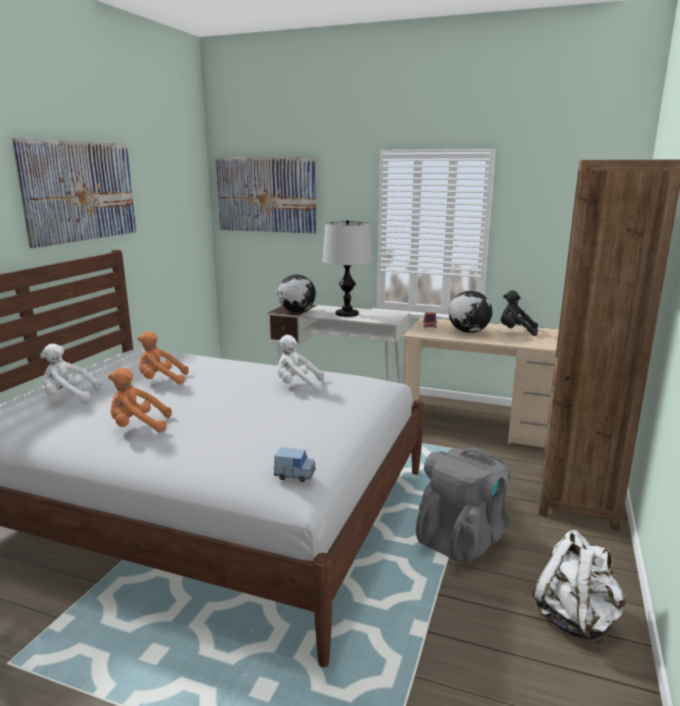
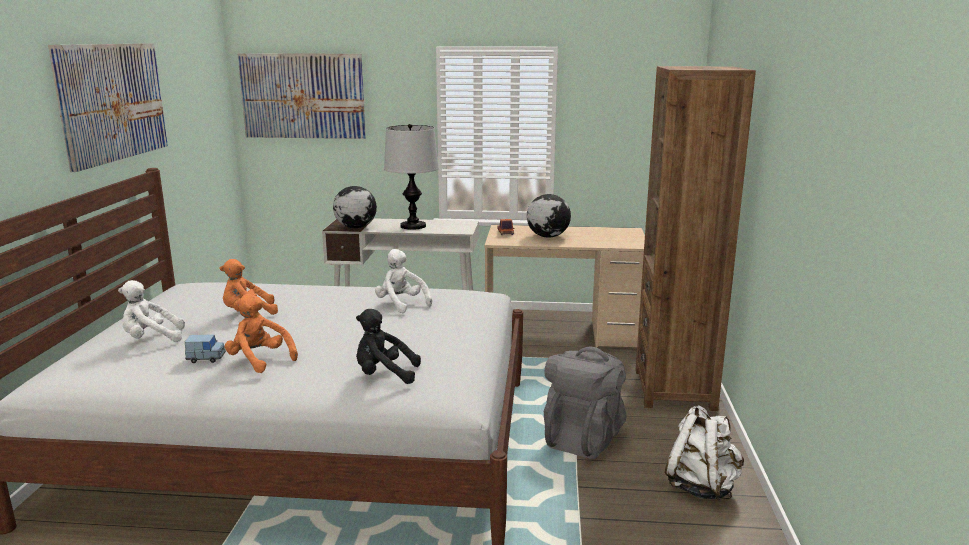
camera: 15 degrees left, 0 degrees up
orange plush toy [108,368,171,432] -> orange plush toy turned 60 degrees clockwise [225,294,298,373]
blue toy car [274,447,316,482] -> blue toy car moved to [185,335,226,363]
white plush toy [277,335,324,391] -> white plush toy turned 60 degrees clockwise [375,249,432,313]
black plush toy [501,290,538,336] -> black plush toy moved to [356,309,421,384]

